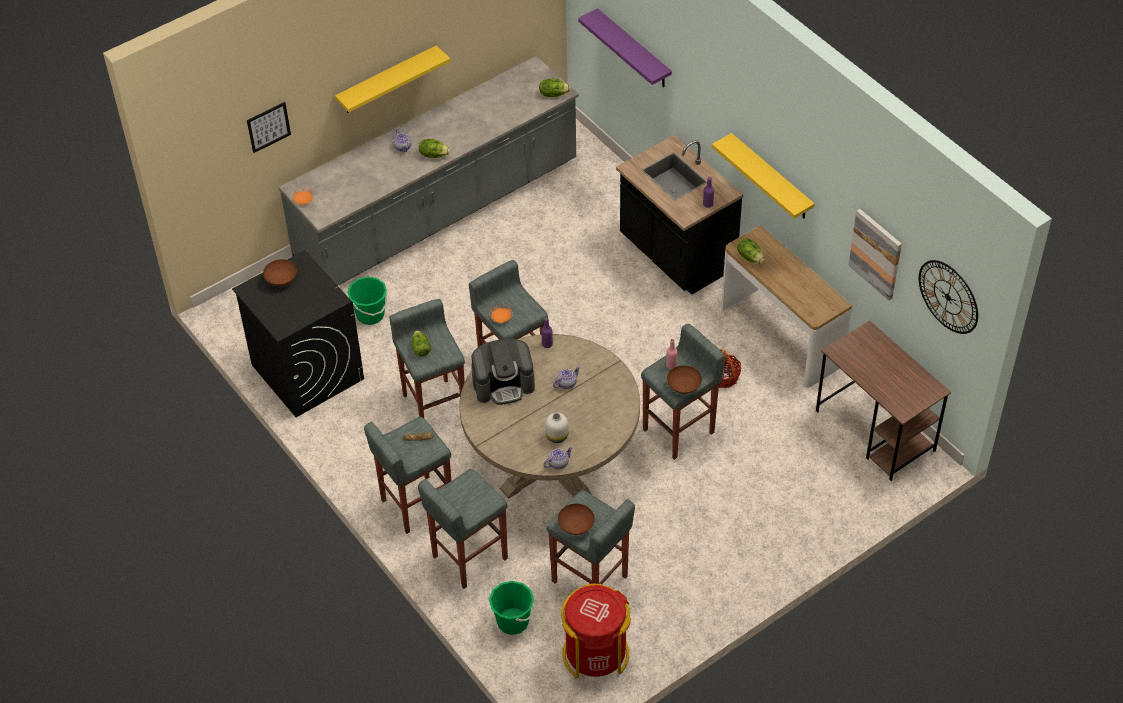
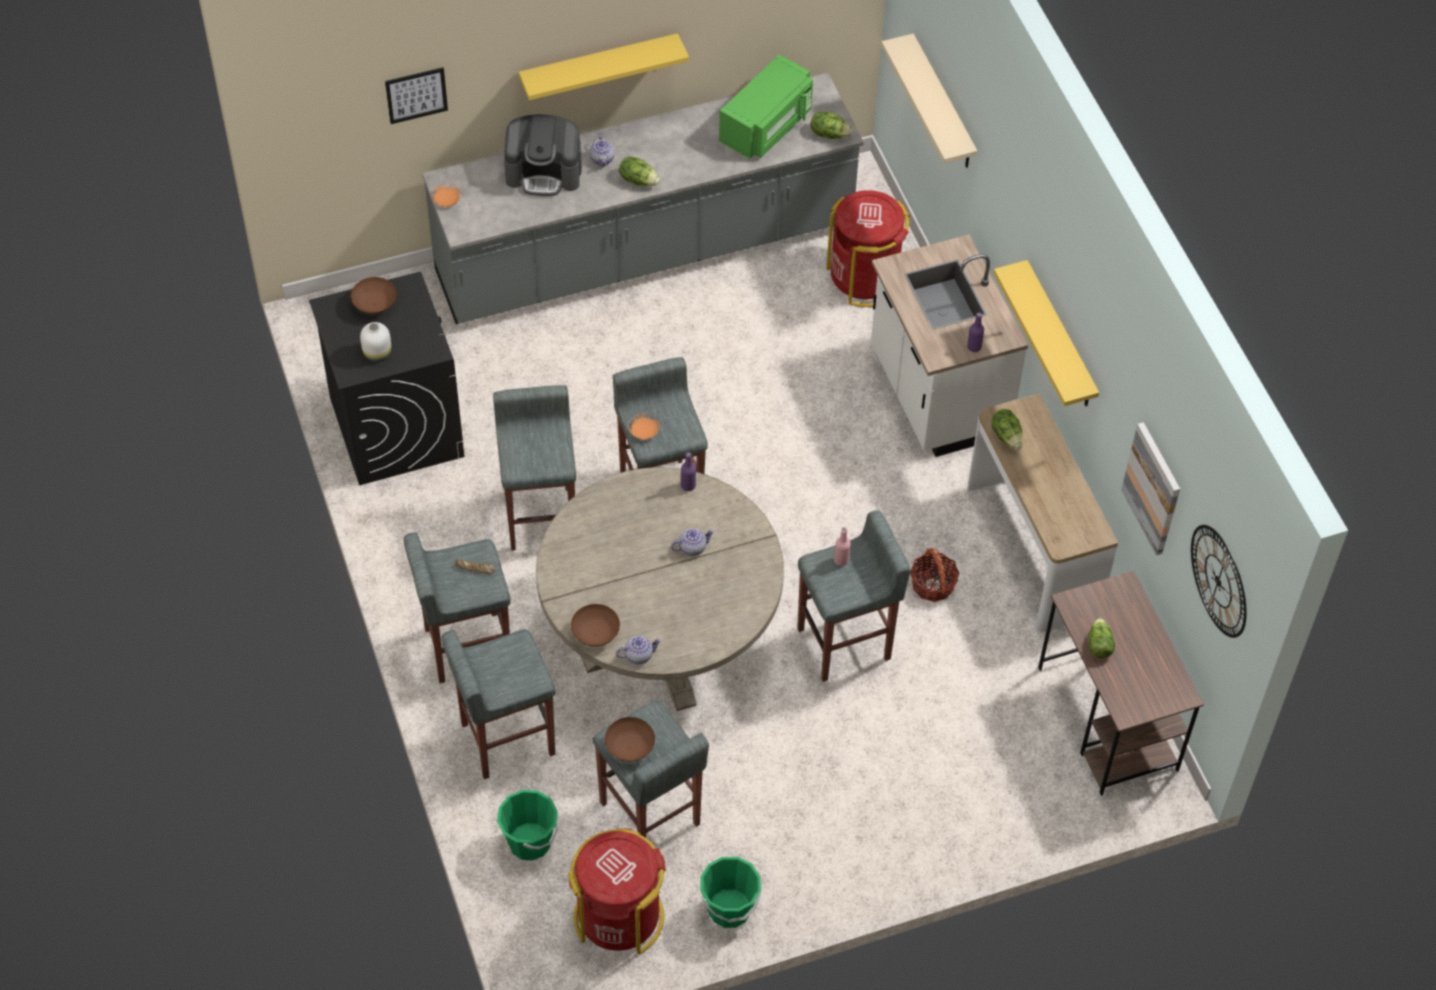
camera: 15 degrees right, 5 degrees up
green bucket [347,277,388,325] -> green bucket moved to [700,857,762,928]
lettuce [412,330,431,357] -> lettuce moved to [1088,618,1115,658]
coffee machine [471,339,535,405] -> coffee machine moved to [504,114,582,196]
white vase [545,413,569,443] -> white vase moved to [360,322,392,362]
purple shelf [578,8,672,87] -> beige shelf [881,34,977,168]
black counter [616,135,743,295] -> white counter [871,235,1028,457]
brown bowl [667,365,702,394] -> brown bowl moved to [571,604,620,647]
none -> green microwave [719,54,813,159]
none -> red trash can [826,190,909,307]

